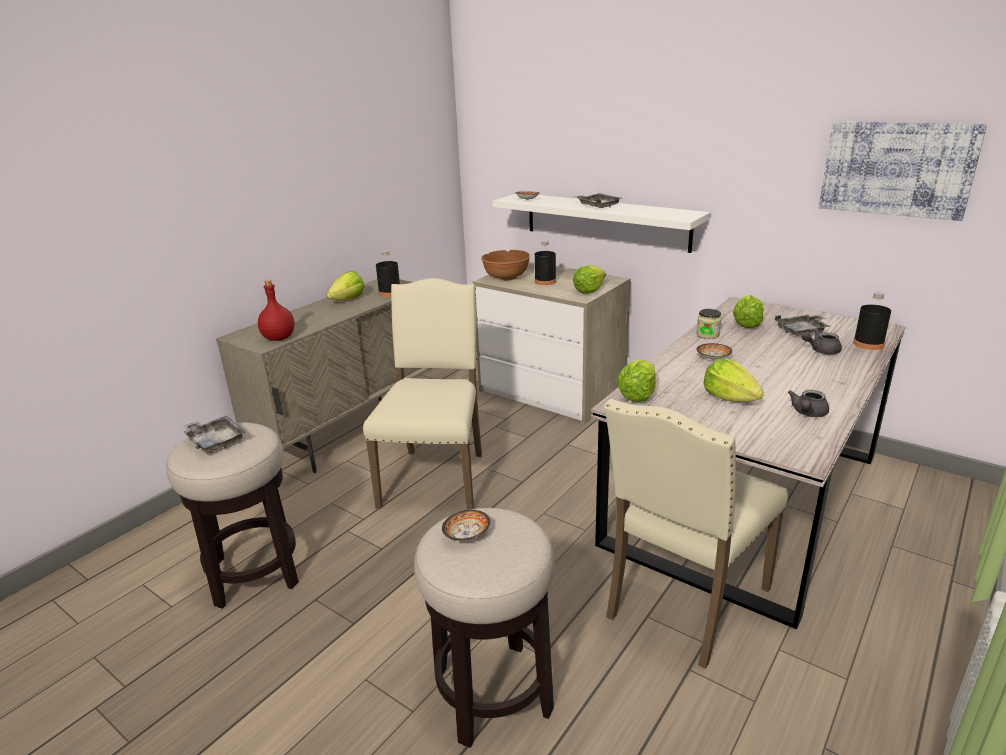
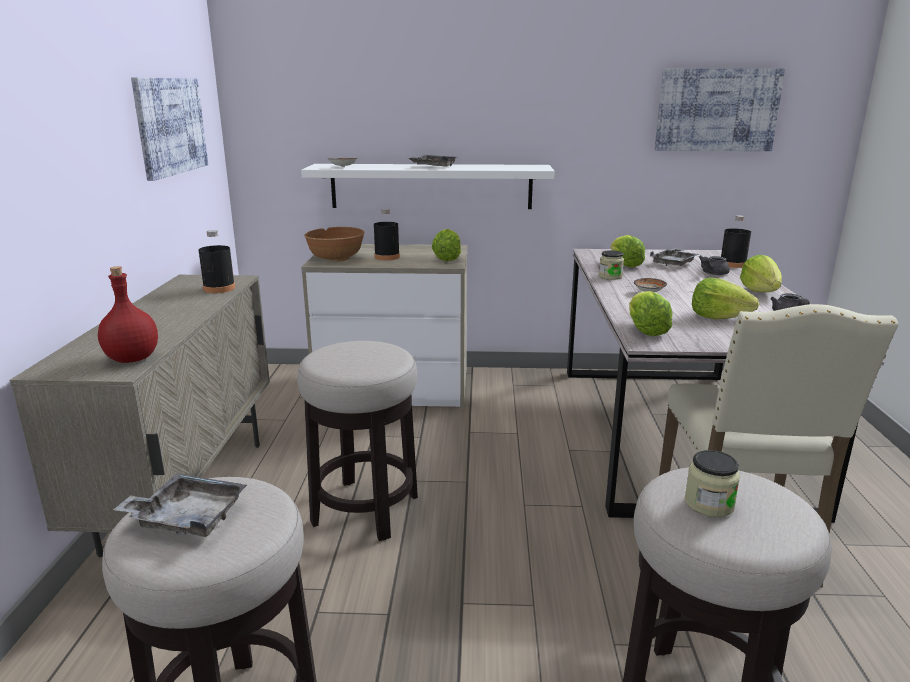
camera: 35 degrees left, 5 degrees down
lettuce [327,271,364,301] -> lettuce moved to [740,255,782,292]
beige chair [363,278,482,510] -> stool [297,341,418,541]
bowl [442,510,490,541] -> jar [685,450,740,517]
none -> picture [131,77,208,181]

